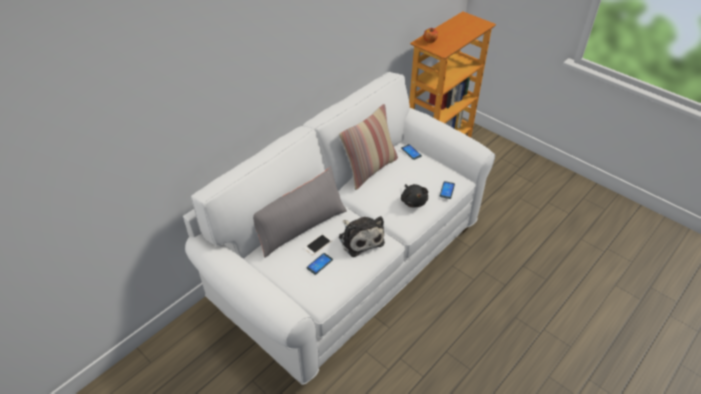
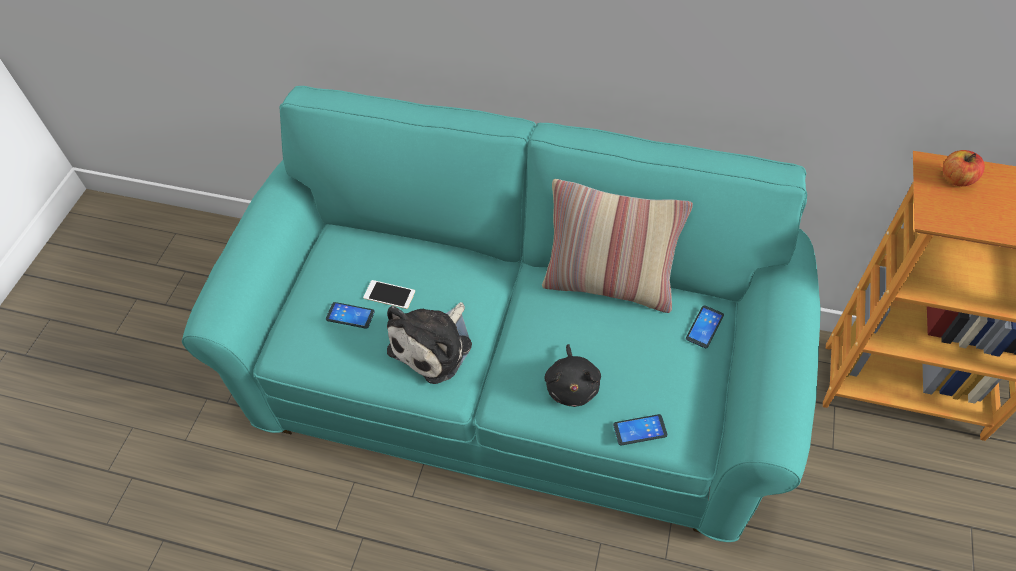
camera: 65 degrees right, 10 degrees up
white sofa [183,72,495,385] -> turquoise sofa [182,86,821,542]
grey pillow [253,167,347,258] -> none
black plush toy [401,184,428,207] -> black plush toy turned 45 degrees counterclockwise [544,344,601,407]

